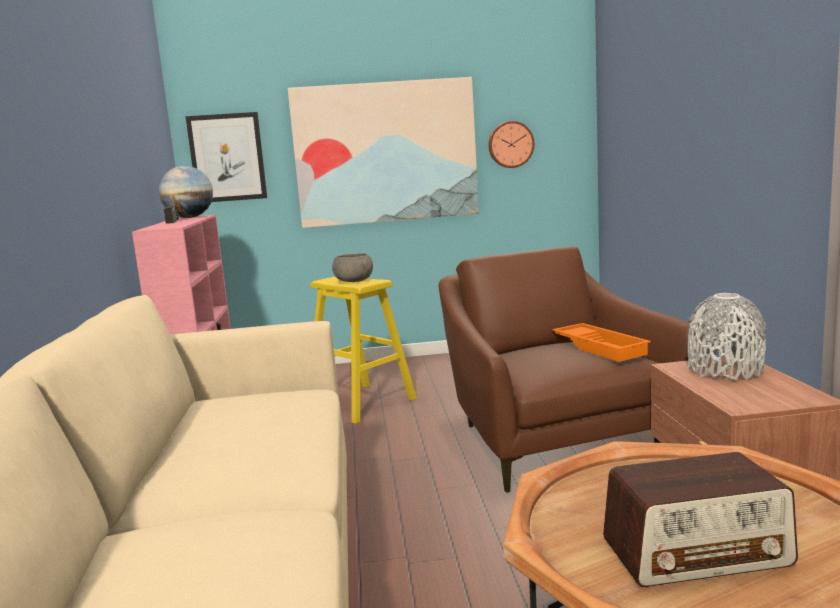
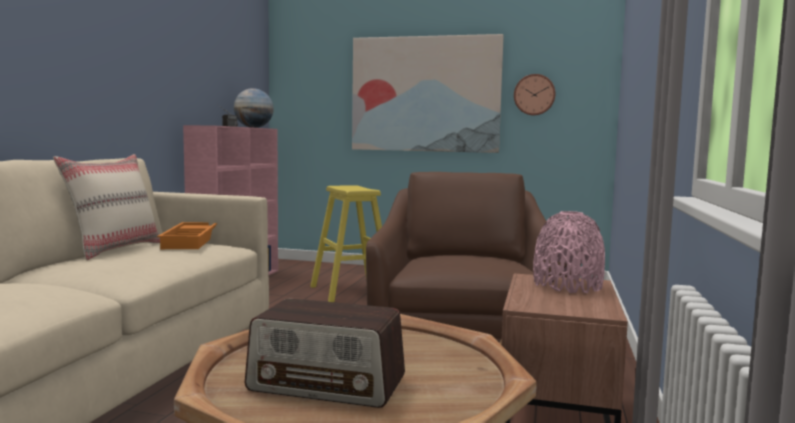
camera: 20 degrees right, 5 degrees down
picture [186,112,267,202] -> none
grey bowl [332,253,373,282] -> none
orange tray [552,323,651,362] -> orange tray moved to [157,222,217,249]
grey vase [688,293,766,380] -> pink vase [533,211,605,293]
none -> beige pillow [53,154,160,260]

